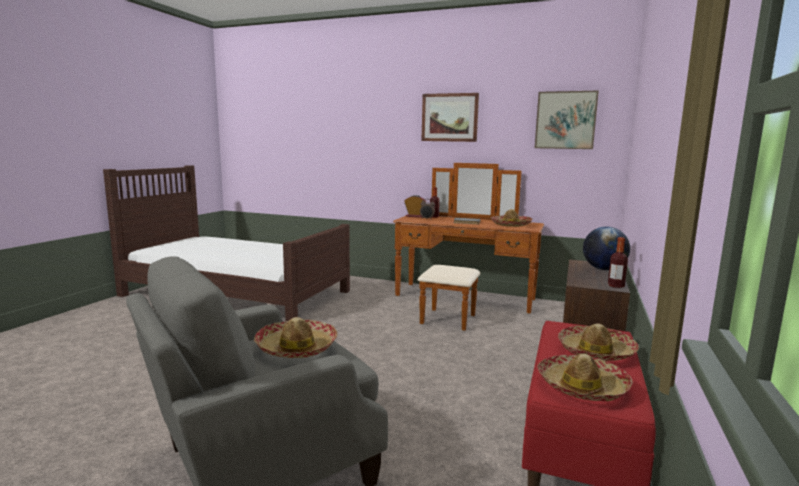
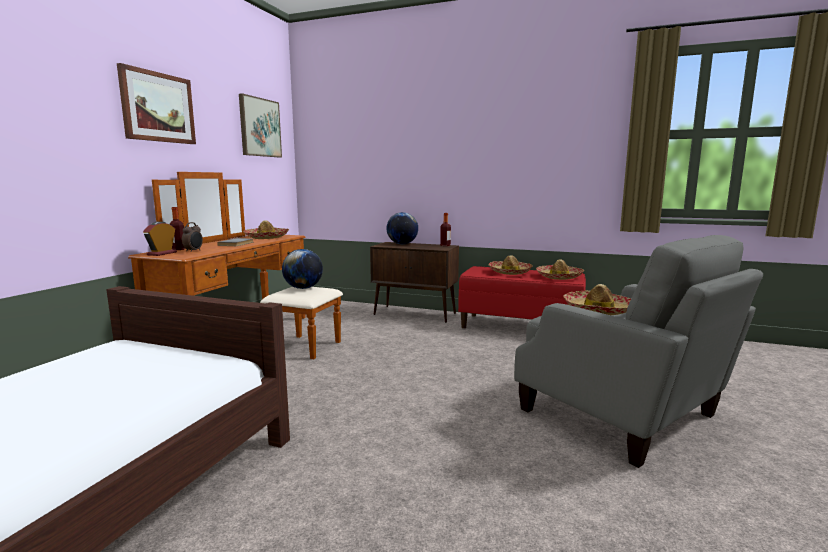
camera: 90 degrees left, 0 degrees up
none -> globe [282,249,323,289]

